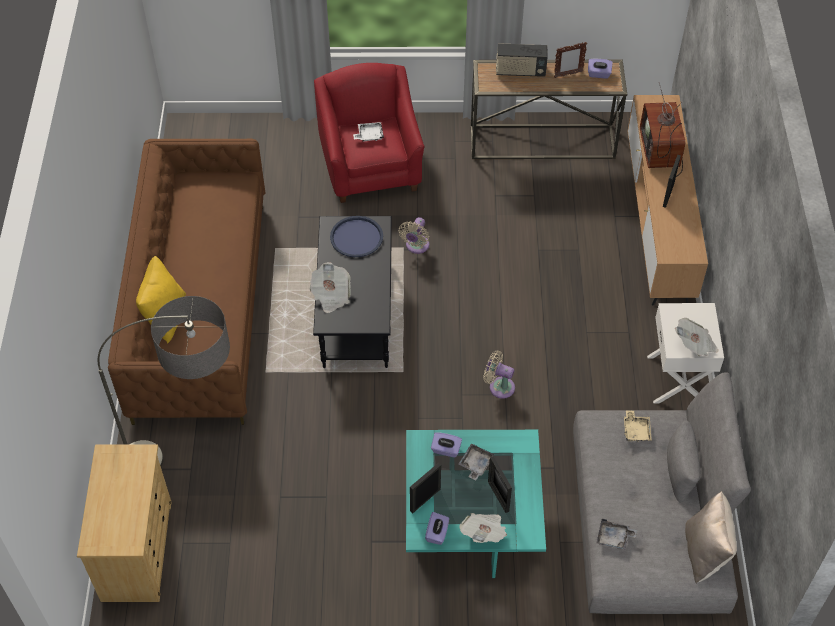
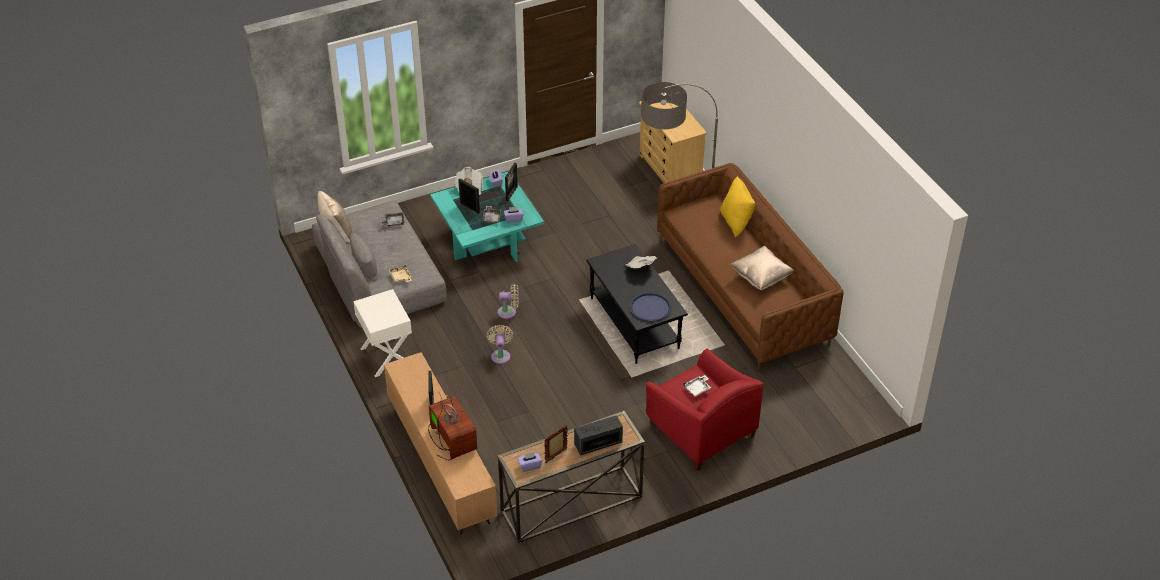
camera: 155 degrees right, 10 degrees down
beige fan [398,217,429,254] -> beige fan moved to [487,325,513,364]
newspaper [675,318,718,356] -> none
none -> beige pillow [730,246,794,290]

